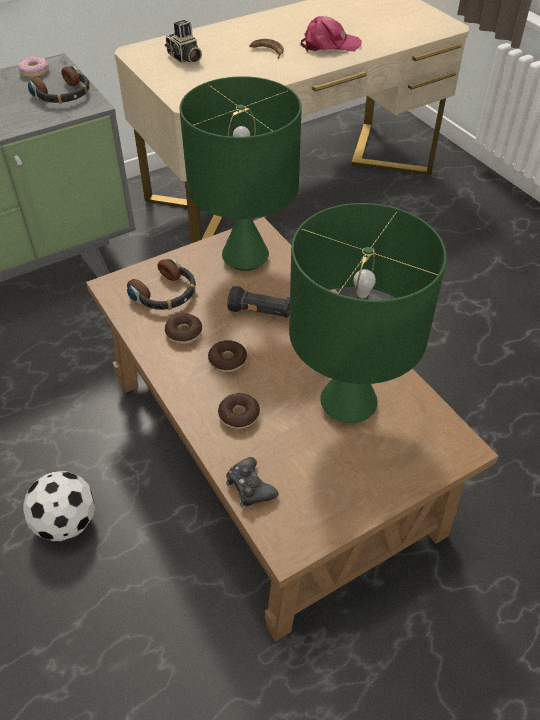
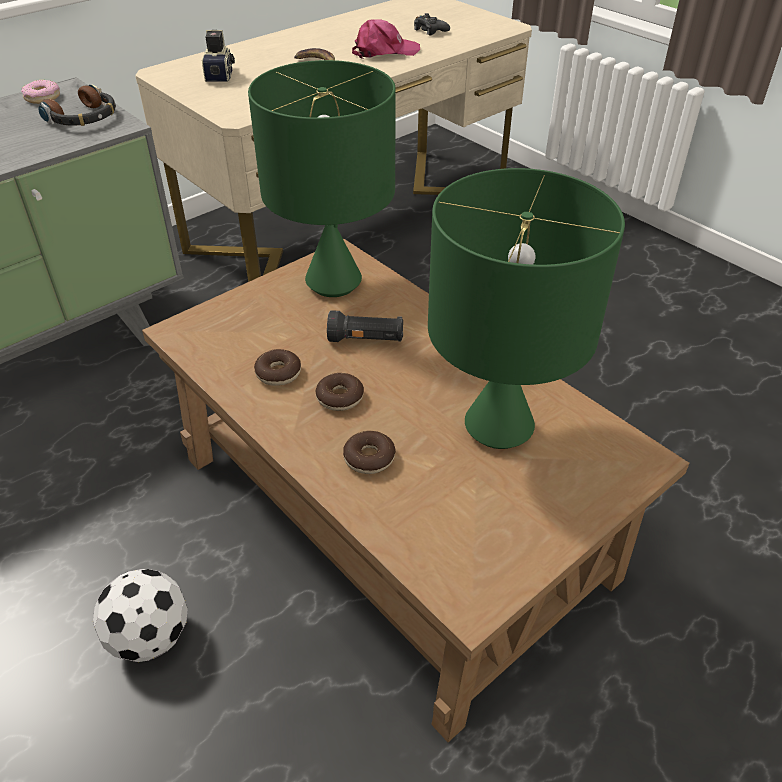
camera: 10 degrees left, 5 degrees down
headphones [127,259,196,310] -> none
camera [165,20,202,64] -> camera turned 135 degrees counterclockwise [202,30,235,82]
black game controller [226,457,279,507] -> black game controller moved to [414,13,450,35]

